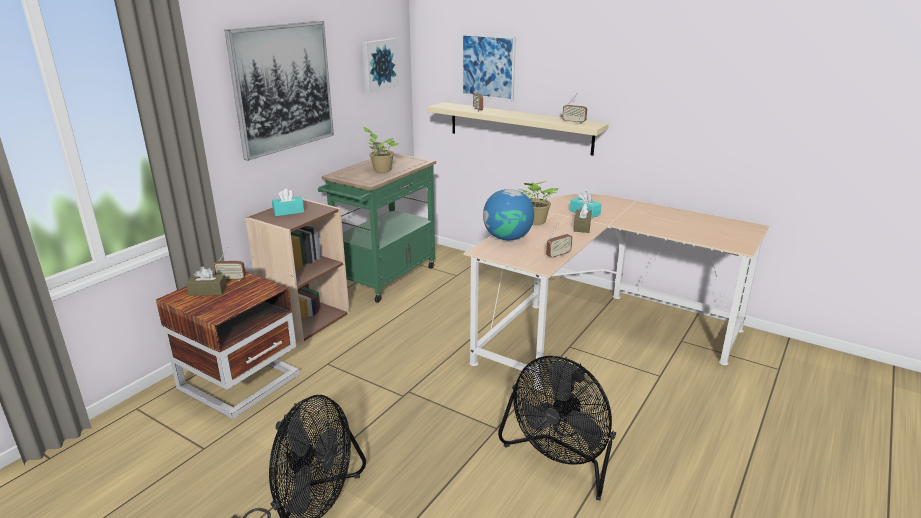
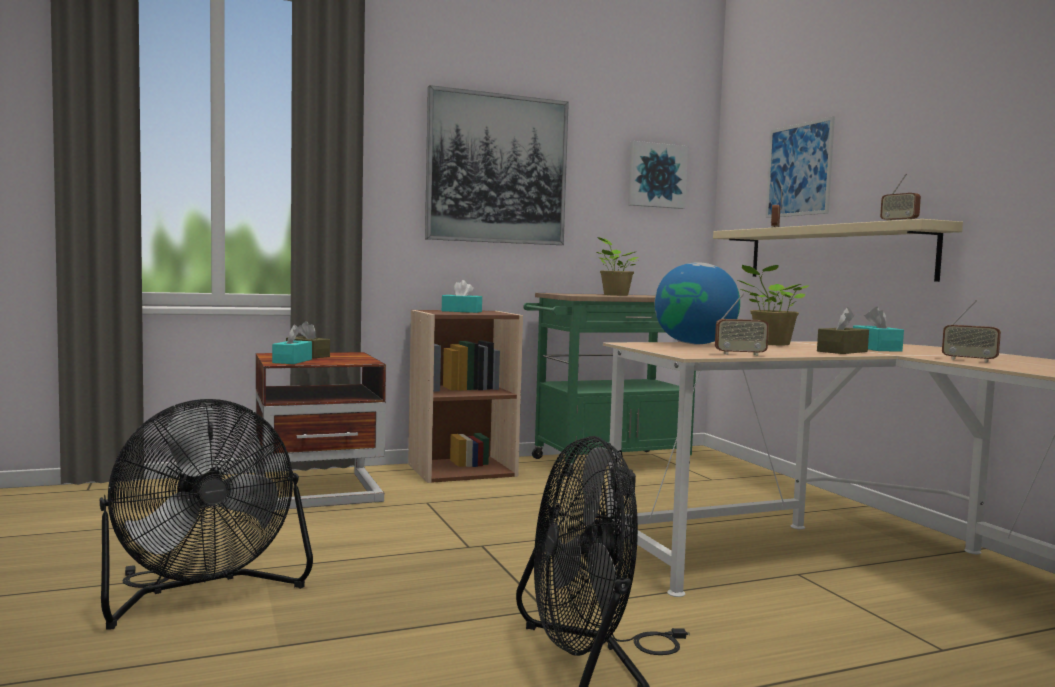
camera: 35 degrees right, 20 degrees down
radio [214,247,246,281] -> radio moved to [942,300,1001,362]
none -> turquoise tissue box [272,324,312,364]

